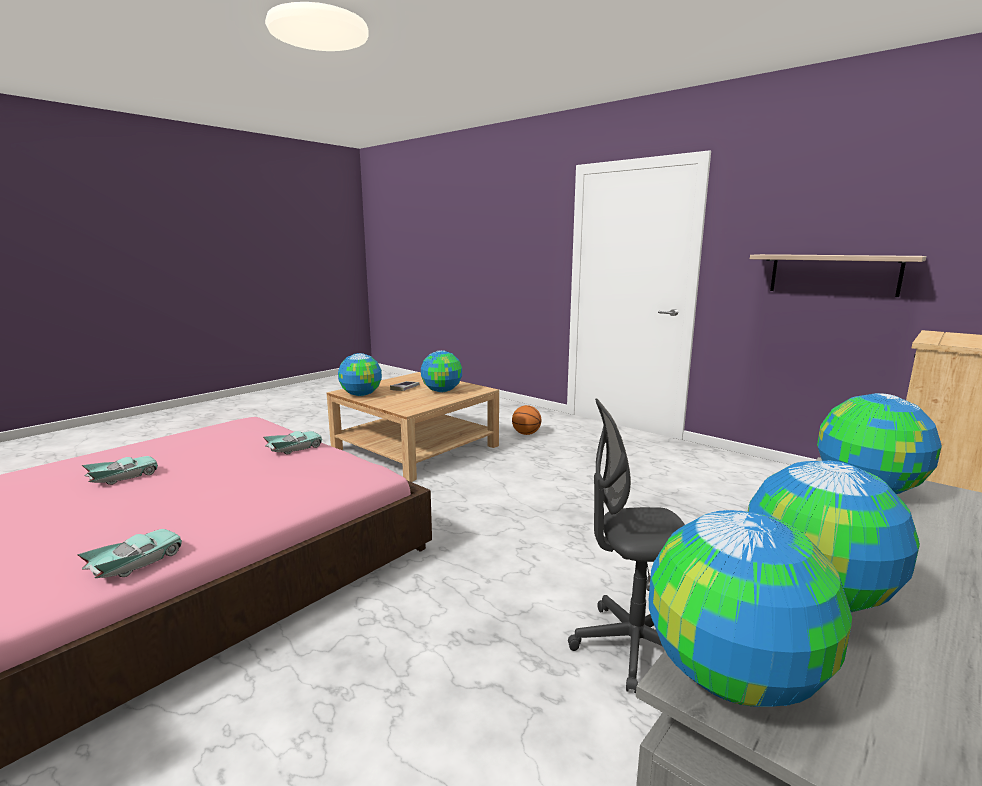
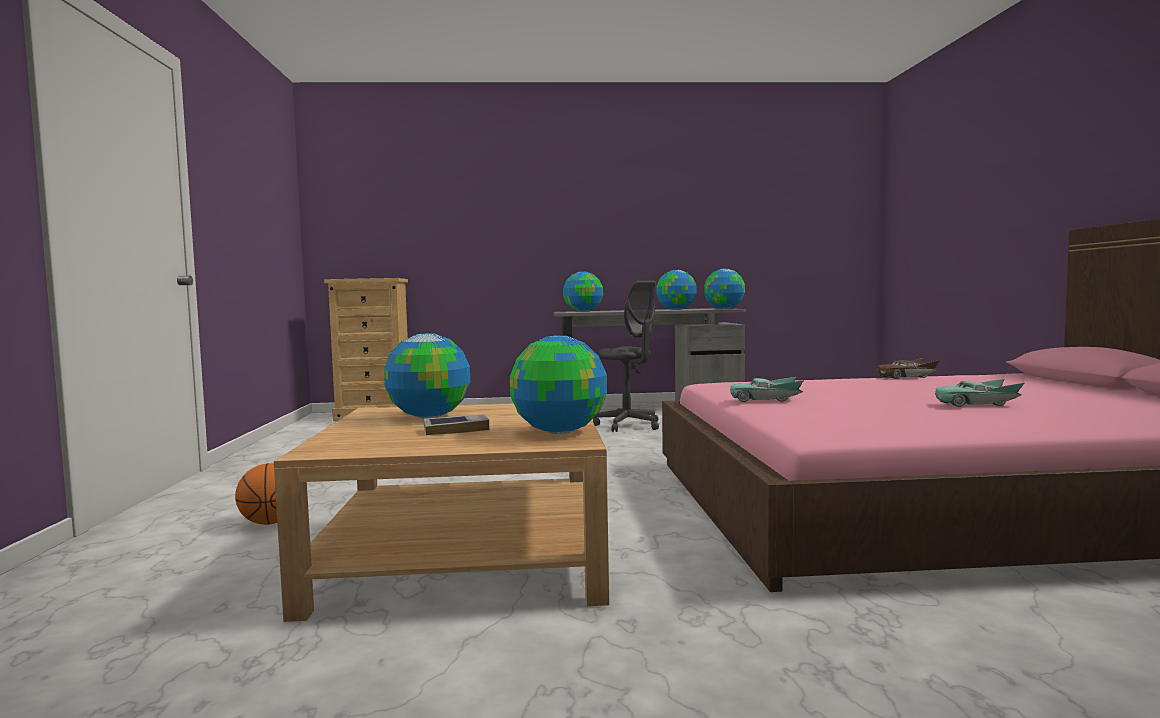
camera: 135 degrees left, 10 degrees down
turquoise toy car [77,529,182,578] -> brown toy car [878,358,940,379]
shelf [750,254,926,297] -> none

